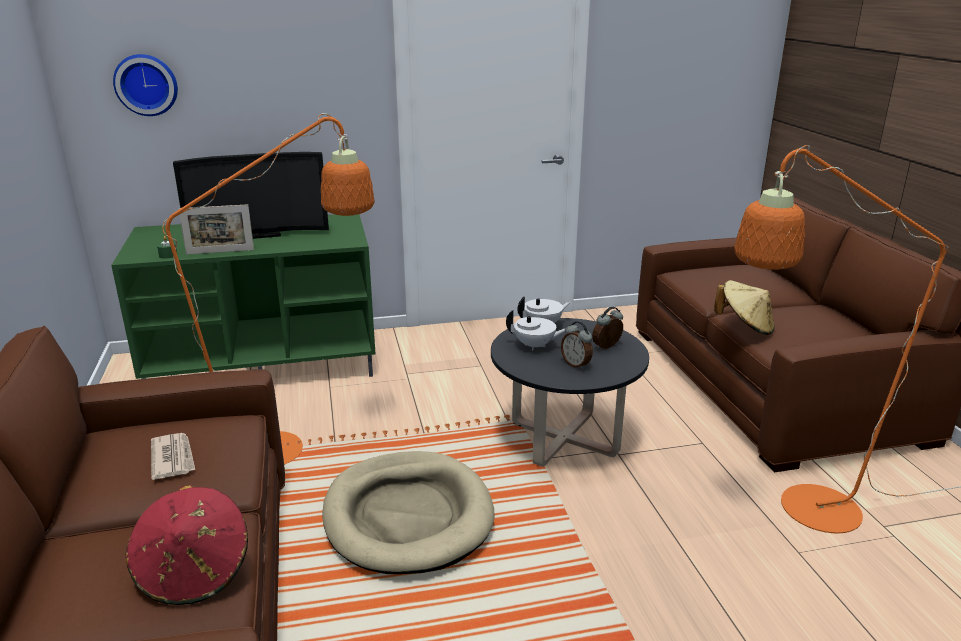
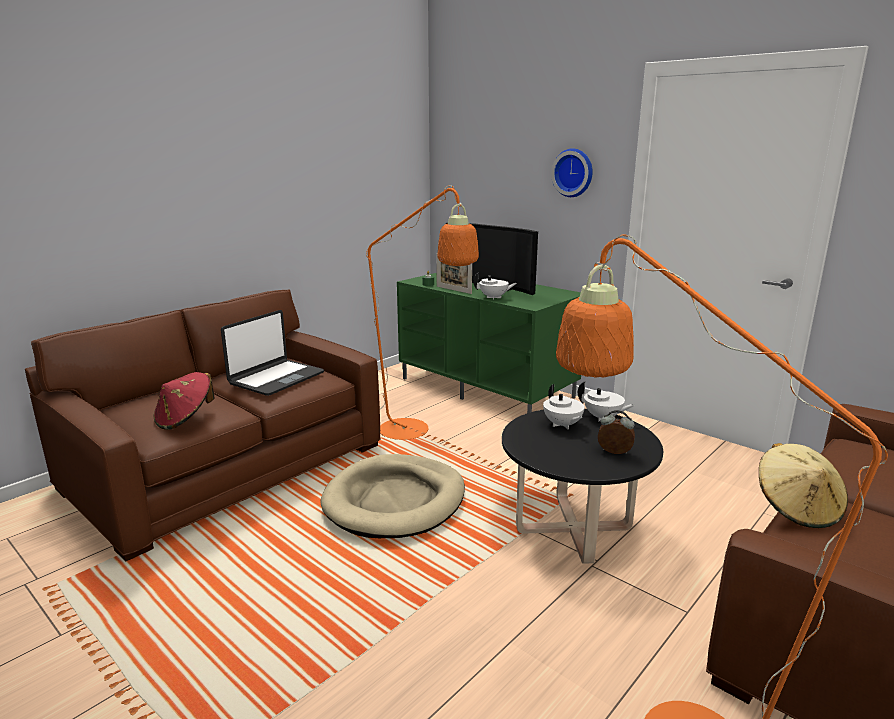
camera: 55 degrees right, 5 degrees down
wall clock [113,54,178,116] -> wall clock moved to [551,148,593,197]
newspaper [151,433,195,480] -> laptop [221,310,324,396]
alarm clock [561,321,593,370] -> none
none -> white teapot [473,273,517,300]

